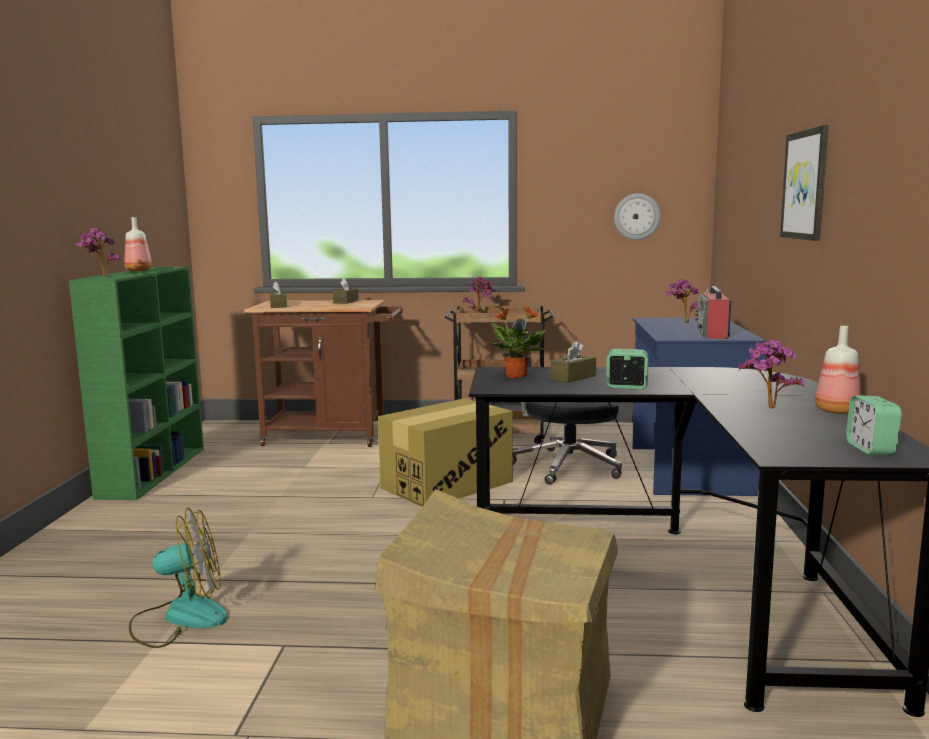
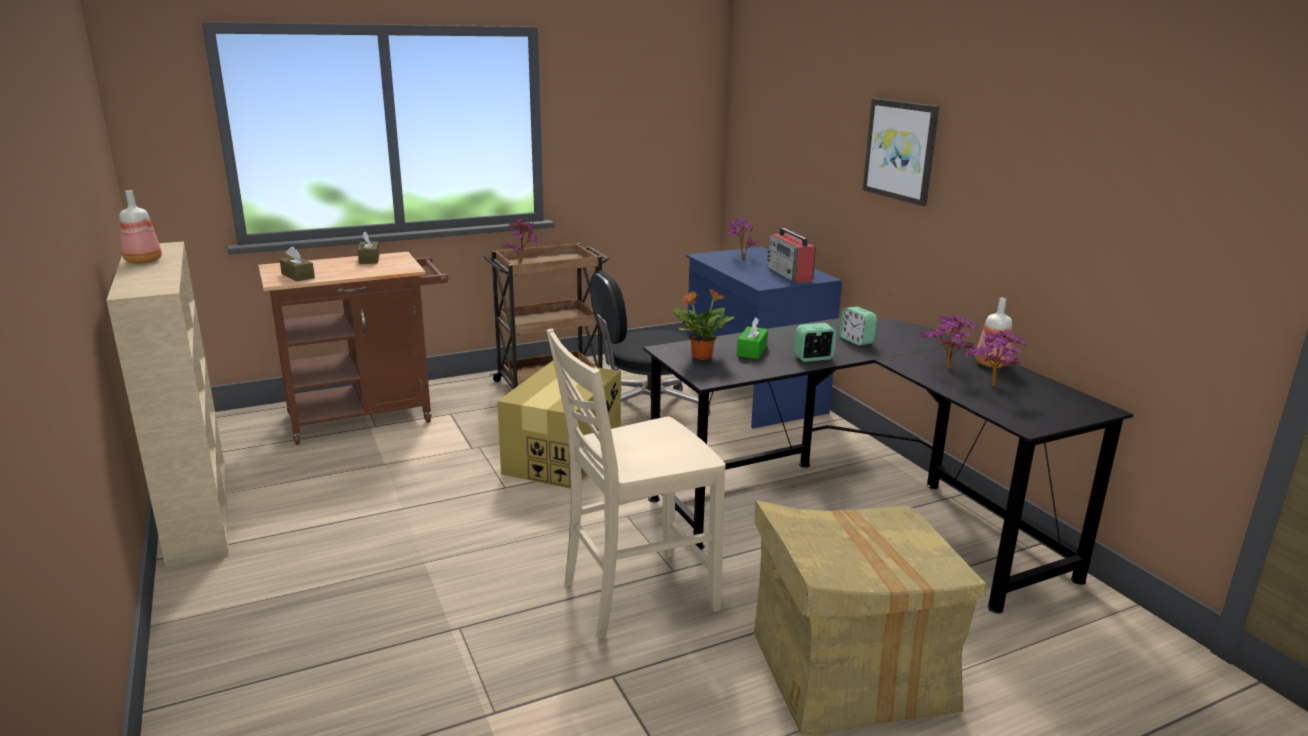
camera: 30 degrees left, 10 degrees up
green bookcase [69,267,204,500] -> beige bookcase [106,241,229,568]
potted plant [76,228,121,277] -> potted plant moved to [964,330,1026,387]
fan [129,508,228,648] -> none
brown tissue box [550,341,596,382] -> green tissue box [737,317,768,359]
wall clock [614,193,661,240] -> none
alarm clock [846,396,902,455] -> alarm clock moved to [839,307,877,346]
none -> beige chair [547,328,726,639]

